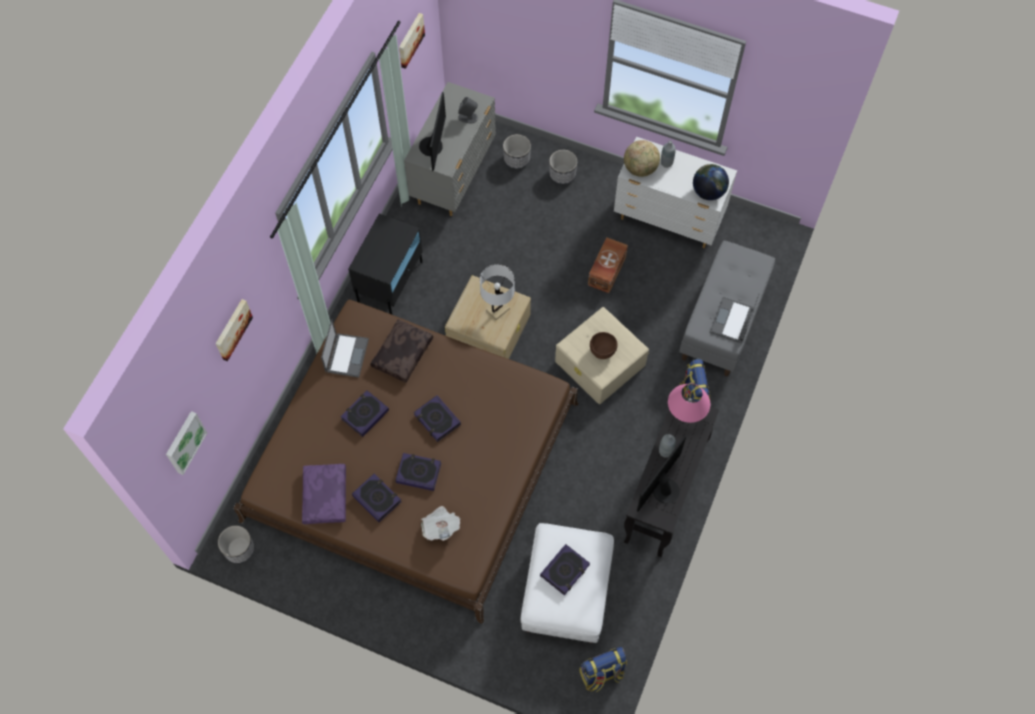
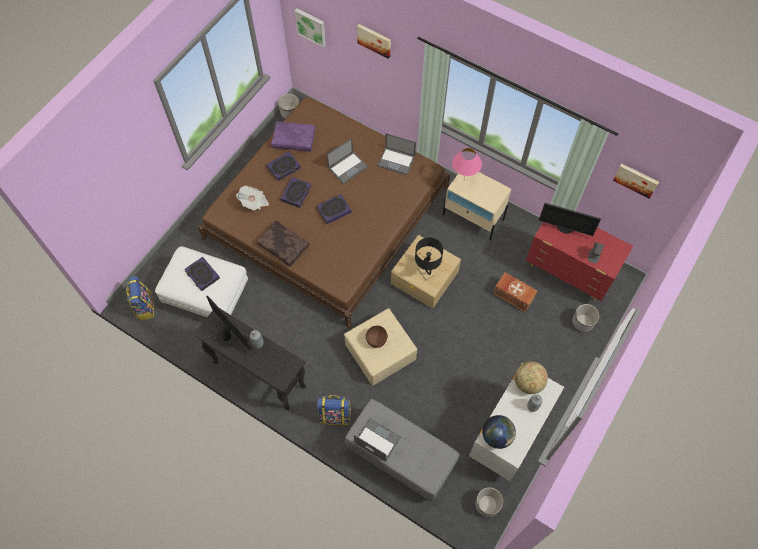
camera: 100 degrees right, 0 degrees up
book [340,390,389,437] -> laptop [327,138,368,184]
black nightstand [348,214,423,315] -> beige nightstand [443,172,511,240]
brown pillow [370,319,433,383] -> brown pillow moved to [257,221,310,266]
grey dresser [404,82,496,216] -> red dresser [526,222,633,301]
white table lamp [480,264,515,320] -> black table lamp [415,237,443,280]
planter [549,150,577,184] -> planter moved to [475,487,503,517]
brown storage box [588,237,628,293] -> brown storage box moved to [493,272,537,312]
pink table lamp [668,383,710,423] -> pink table lamp moved to [452,148,482,179]

